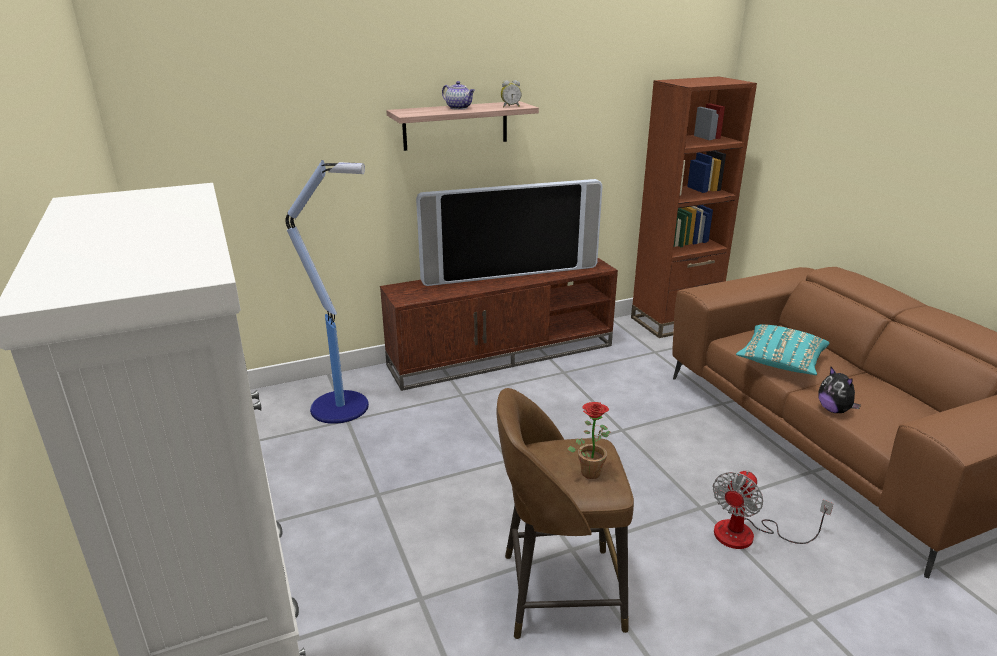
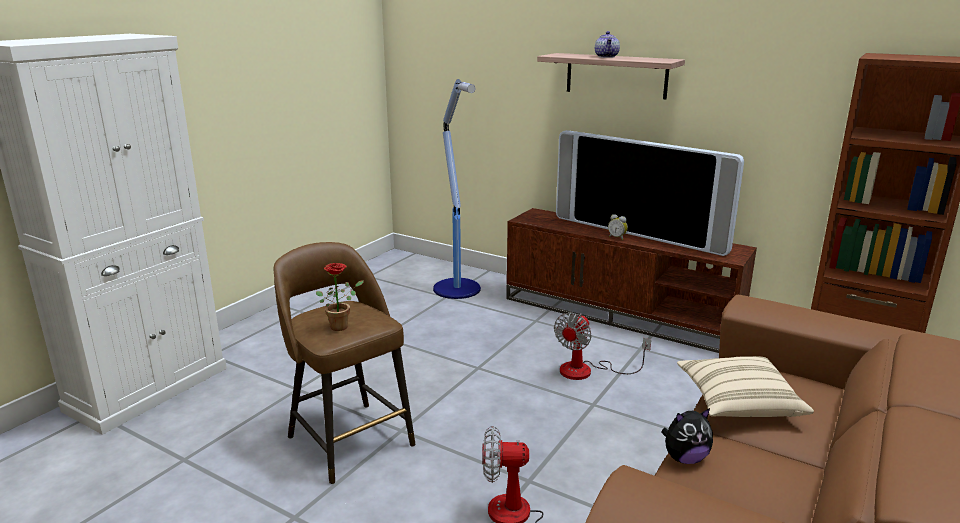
camera: 55 degrees right, 5 degrees down
alarm clock [501,80,521,107] -> alarm clock moved to [608,214,628,240]
turquoise pillow [736,325,829,375] -> beige pillow [677,356,814,417]
plush toy [818,367,861,413] -> plush toy turned 135 degrees counterclockwise [661,408,713,464]
none -> fan [554,313,651,380]

